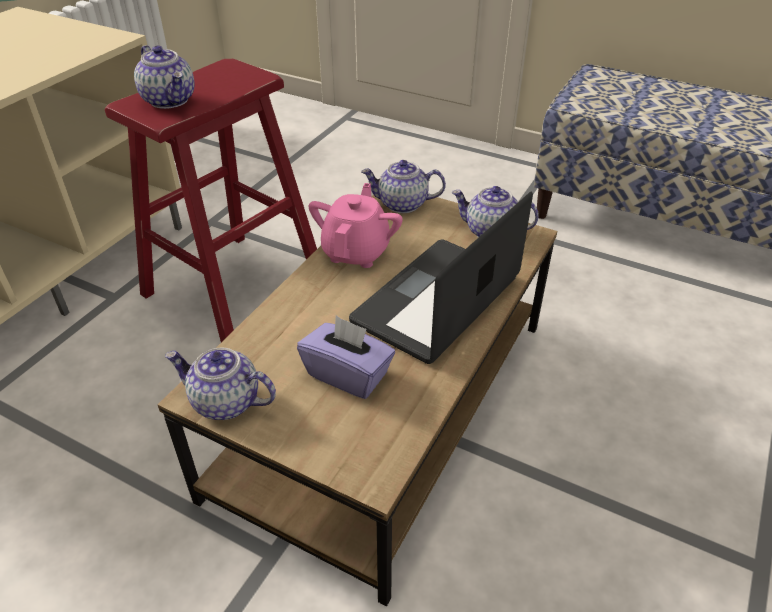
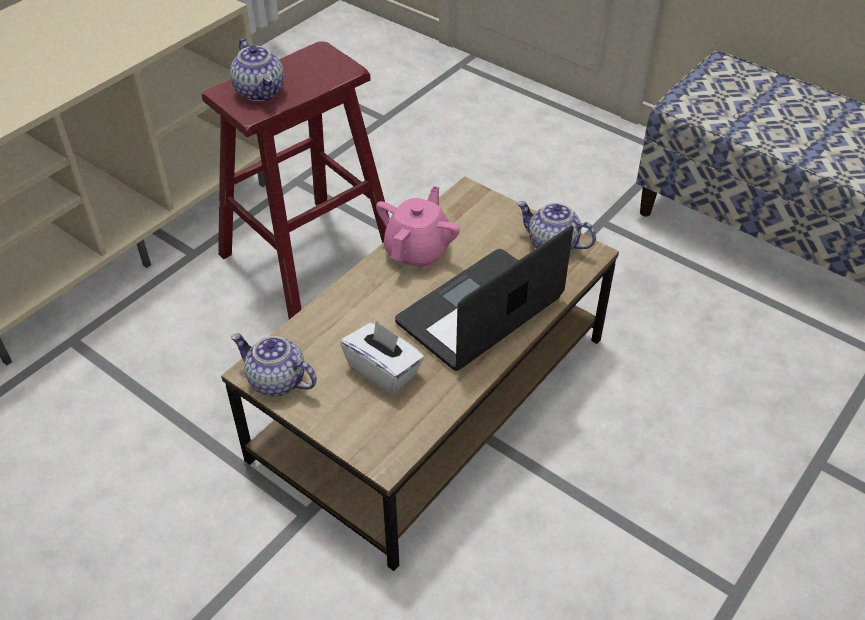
camera: 10 degrees right, 5 degrees up
purple tissue box [297,315,395,399] -> white tissue box [340,321,424,394]
teapot [361,160,446,213] -> none

